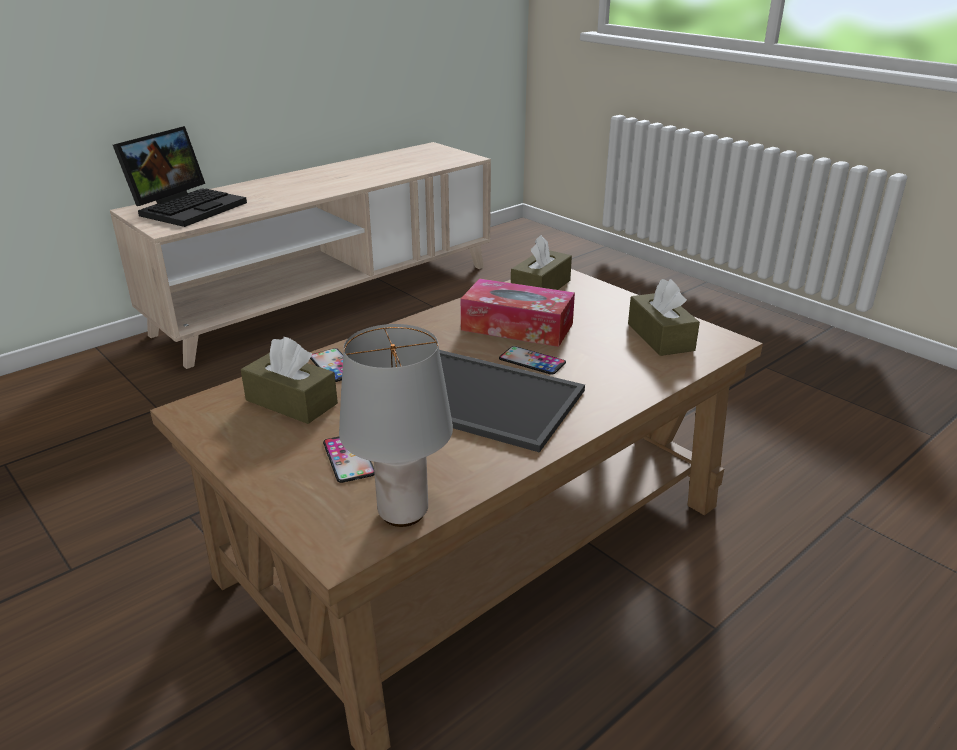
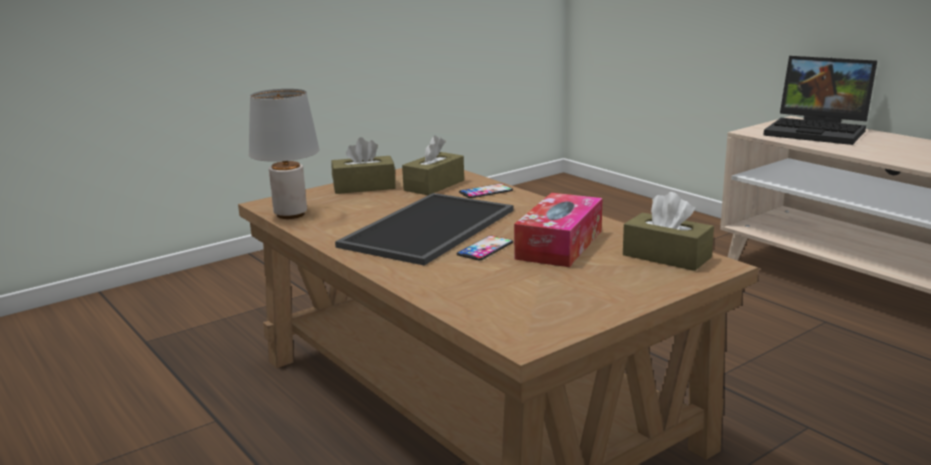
camera: 95 degrees right, 10 degrees down
phone [323,437,375,483] -> none
brown tissue box [628,279,700,356] -> brown tissue box moved to [331,137,396,194]

